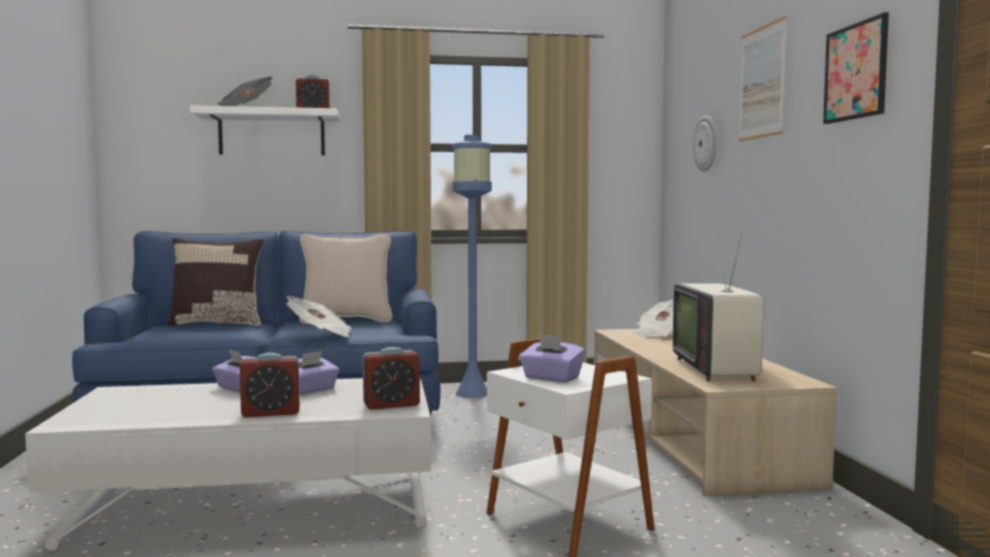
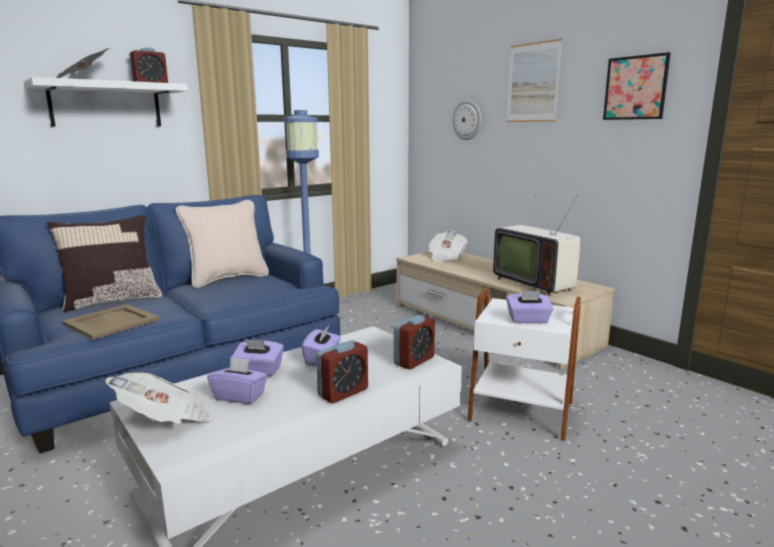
camera: 30 degrees left, 10 degrees up
newspaper [287,296,351,337] -> newspaper moved to [105,372,213,424]
none -> beige tray [62,304,160,339]
none -> purple tissue box [207,357,268,404]

